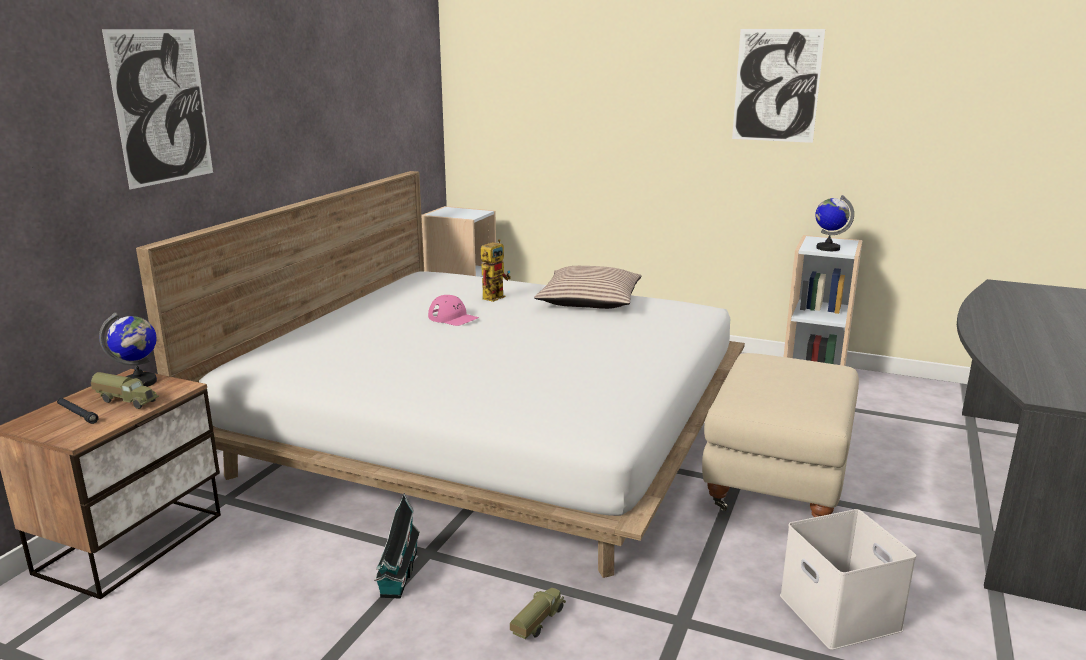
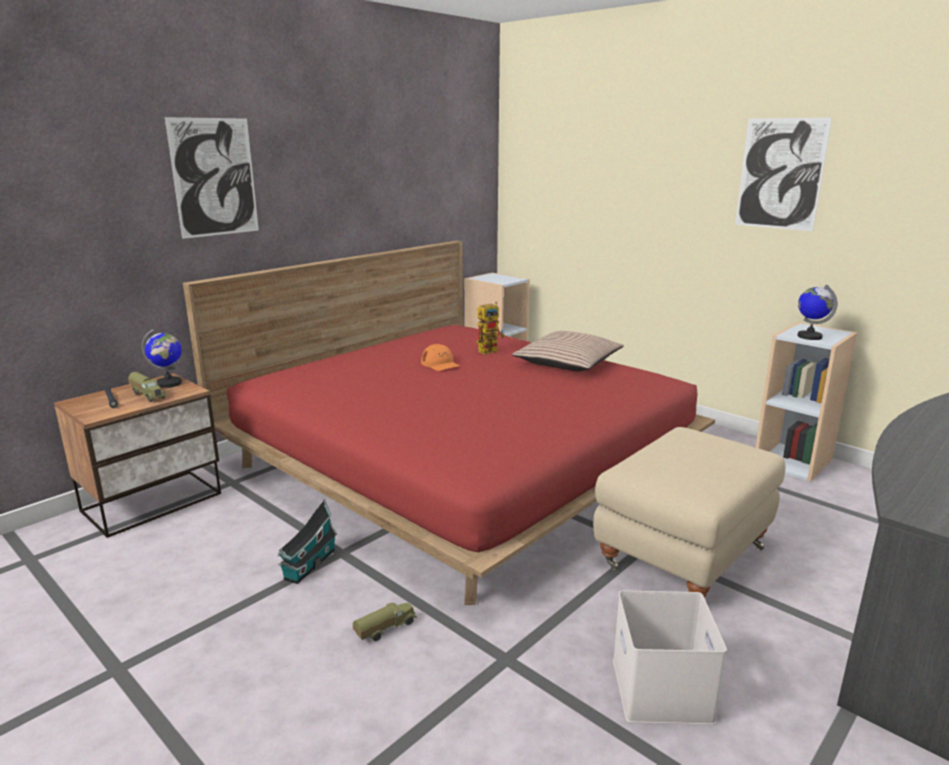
camera: 20 degrees right, 0 degrees up
white bed [136,171,745,578] -> red bed [183,241,715,605]
pink cap [428,295,479,326] -> orange cap [421,344,460,371]

